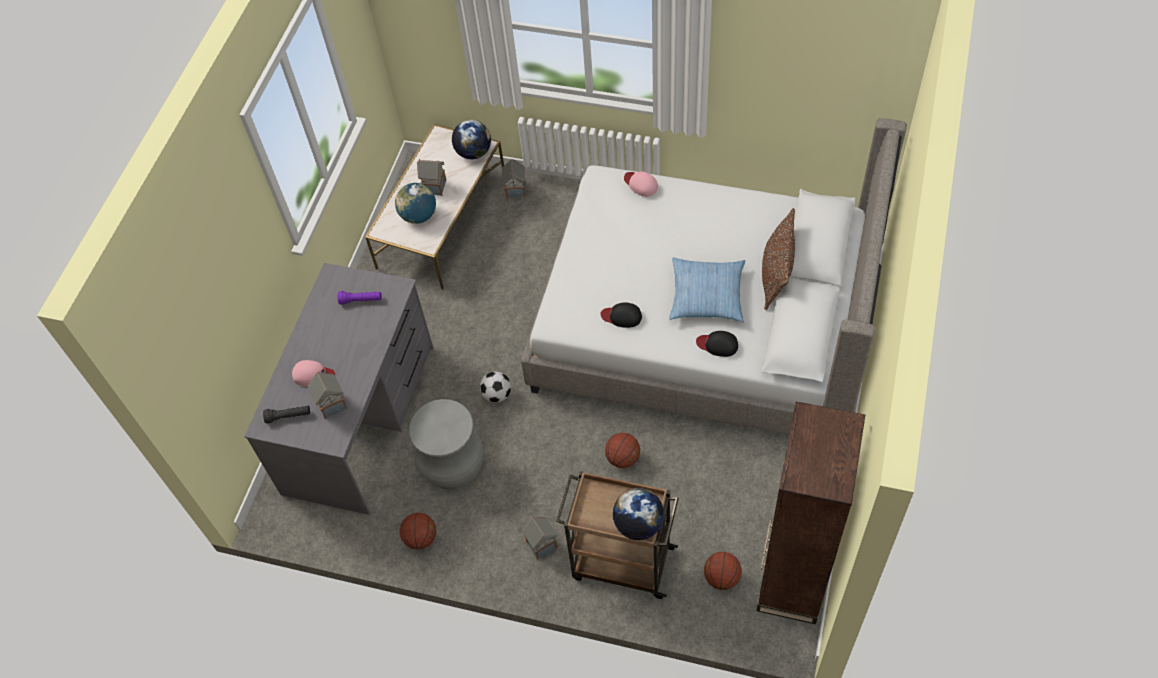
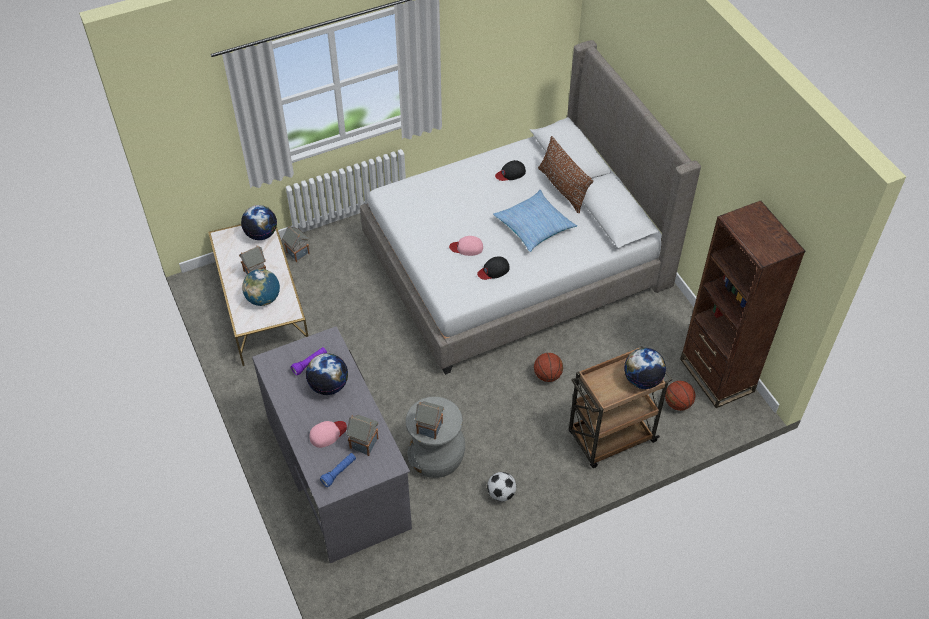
camera: 45 degrees left, 5 degrees down
black flashlight [263,406,310,424] -> blue flashlight [320,453,356,487]
basketball [400,513,436,550] -> none
football [480,371,511,403] -> football moved to [487,472,516,502]
toy house [522,516,557,560] -> toy house moved to [415,401,444,439]
pink cap [624,171,658,197] -> pink cap moved to [449,236,483,256]
black cap [696,331,738,357] -> black cap moved to [495,160,526,181]
none -> globe [306,353,348,395]

